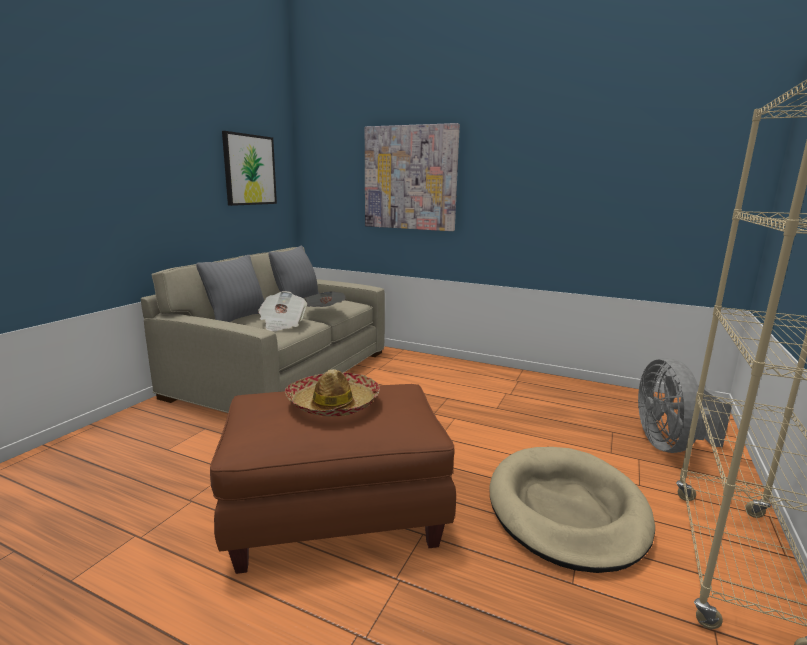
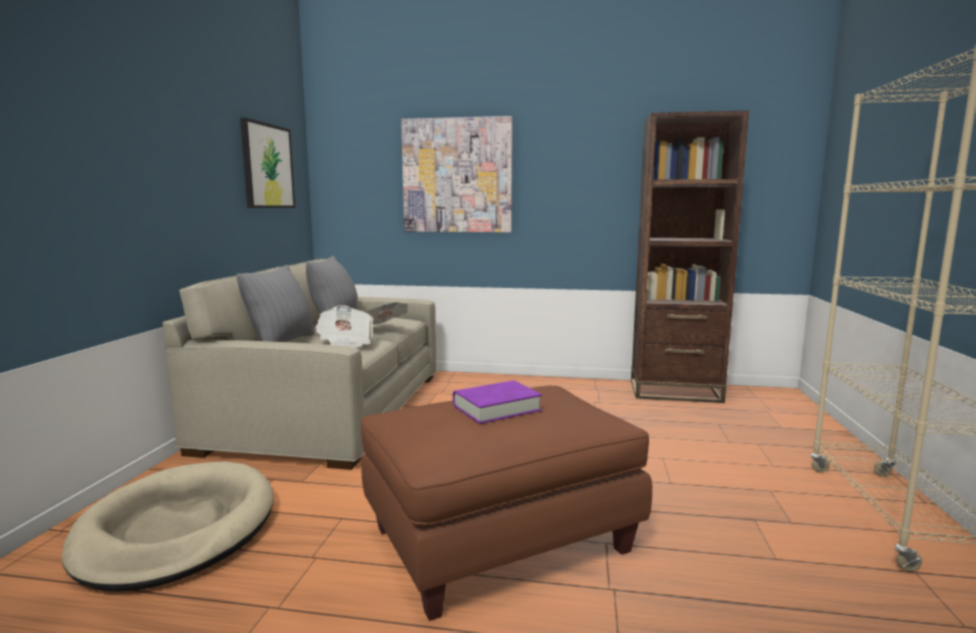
camera: 15 degrees left, 5 degrees down
hat [285,369,380,417] -> purple book [453,380,542,424]
beige dog bed [489,447,655,573] -> beige dog bed moved to [62,461,274,591]
grey fan [638,358,733,453] -> none
none -> brown bookcase [631,110,749,403]

